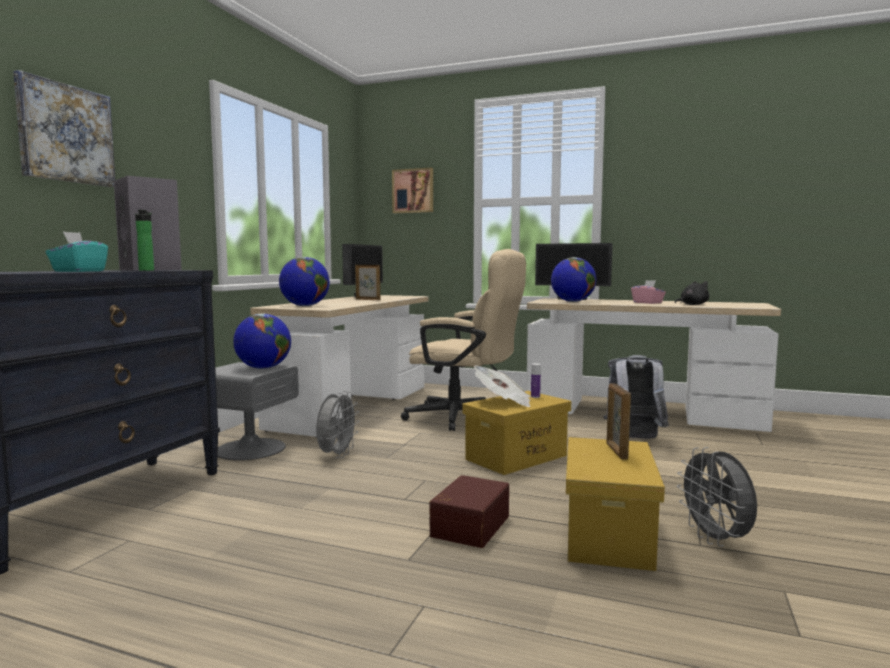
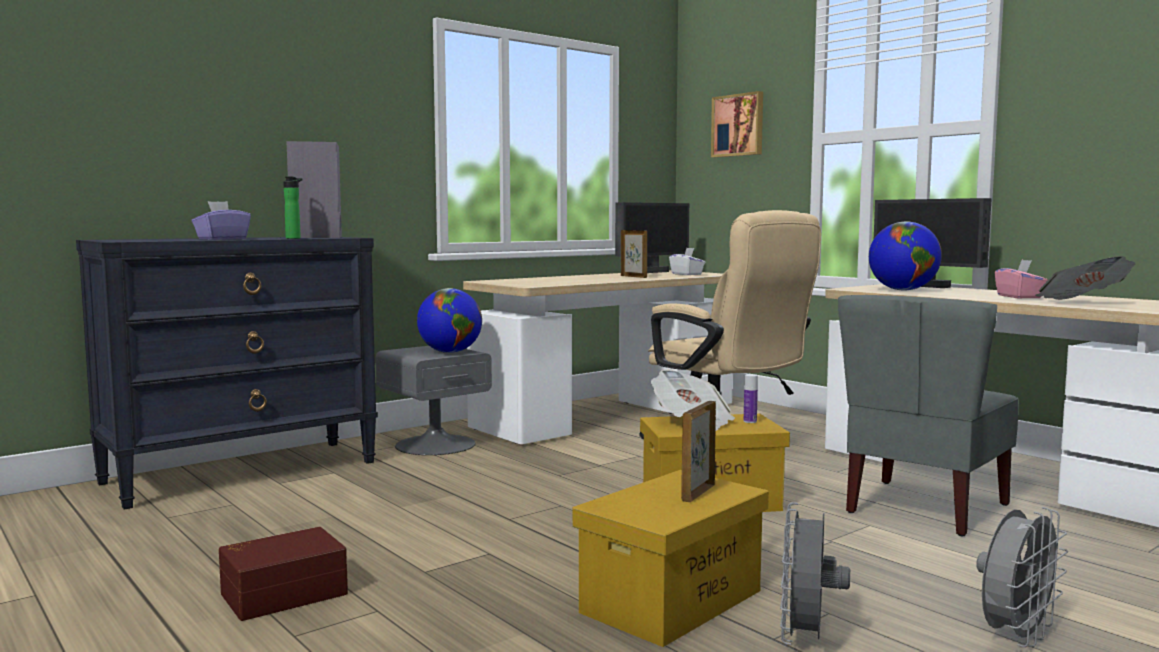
camera: 30 degrees right, 0 degrees up
picture [13,70,115,187] -> none
turquoise tissue box [45,232,108,272] -> purple tissue box [192,201,251,240]
globe [279,257,330,306] -> none
grey fan [316,391,359,458] -> grey fan moved to [976,507,1068,647]
brown storage box [430,475,509,548] -> brown storage box moved to [219,527,348,621]
grey backpack [603,355,669,439] -> grey chair [838,295,1018,536]
black plush toy [675,281,709,305] -> newspaper [1035,256,1135,300]
none -> white tissue box [669,248,705,275]

